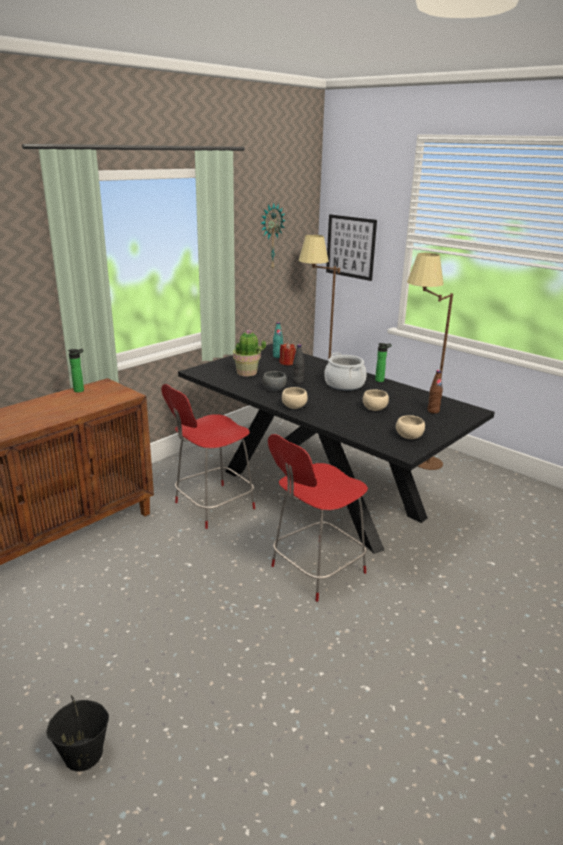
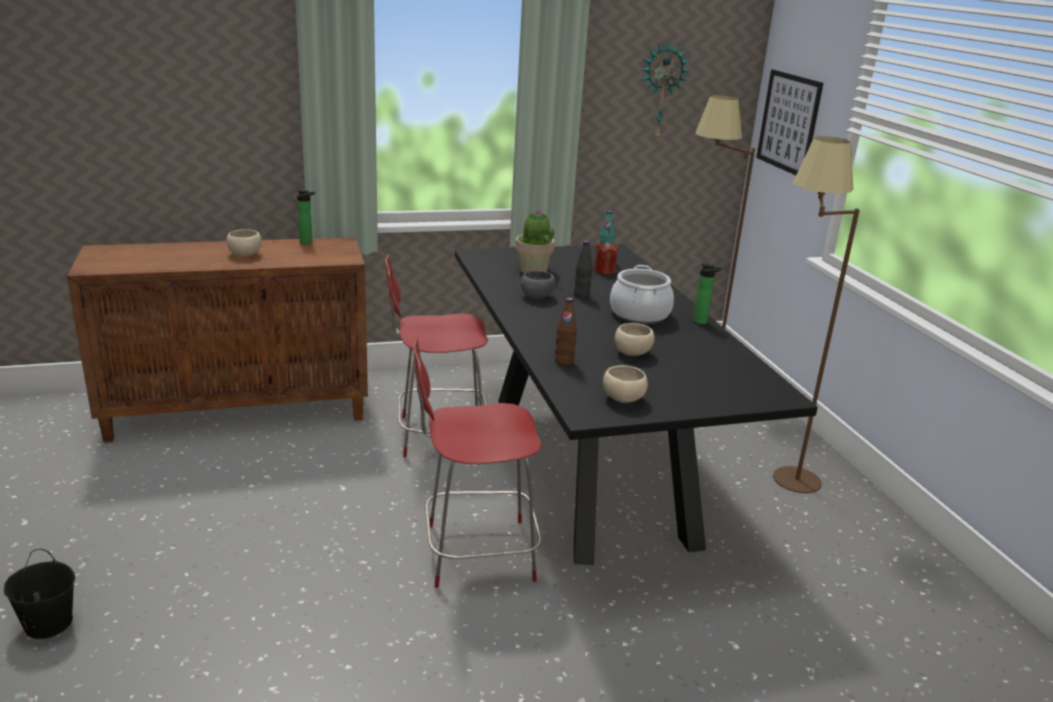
camera: 30 degrees right, 0 degrees up
beige bowl [282,387,308,409] -> beige bowl moved to [226,229,262,257]
brown bottle [427,370,443,414] -> brown bottle moved to [555,298,577,366]

